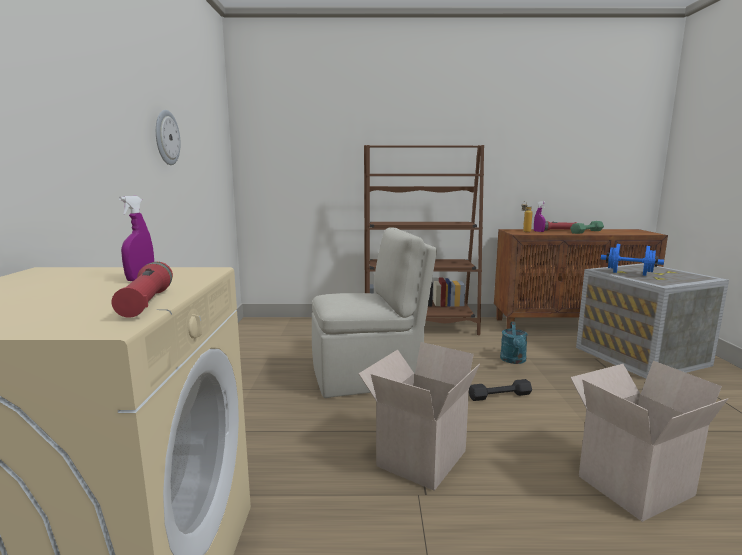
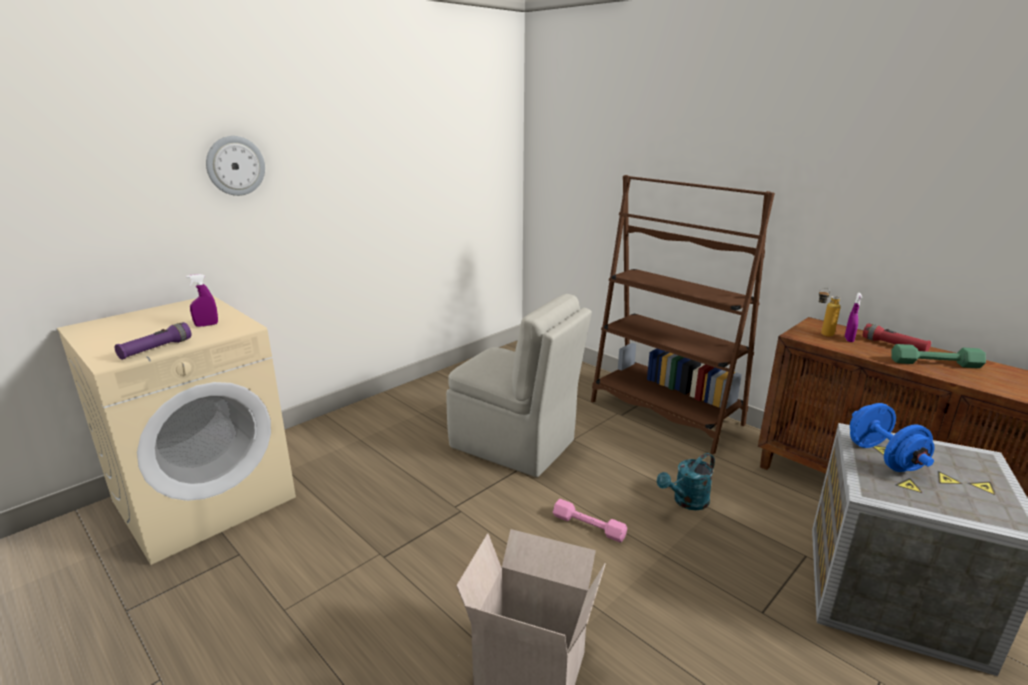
camera: 45 degrees right, 10 degrees up
red flashlight [111,262,173,317] -> purple flashlight [115,322,191,360]
wall clock [156,110,181,165] -> wall clock moved to [206,136,265,196]
cardboard box [359,342,480,491] -> none
black dumbbell [469,379,532,401] -> pink dumbbell [553,499,627,543]

